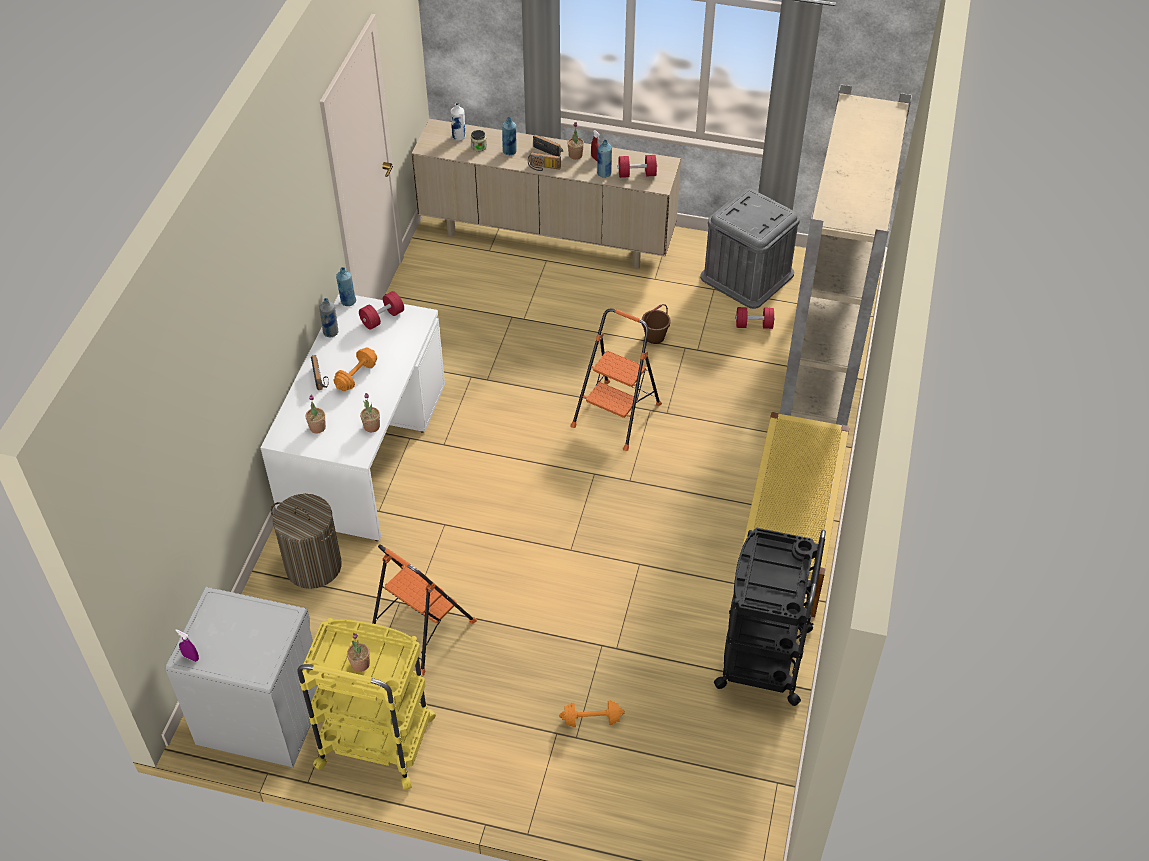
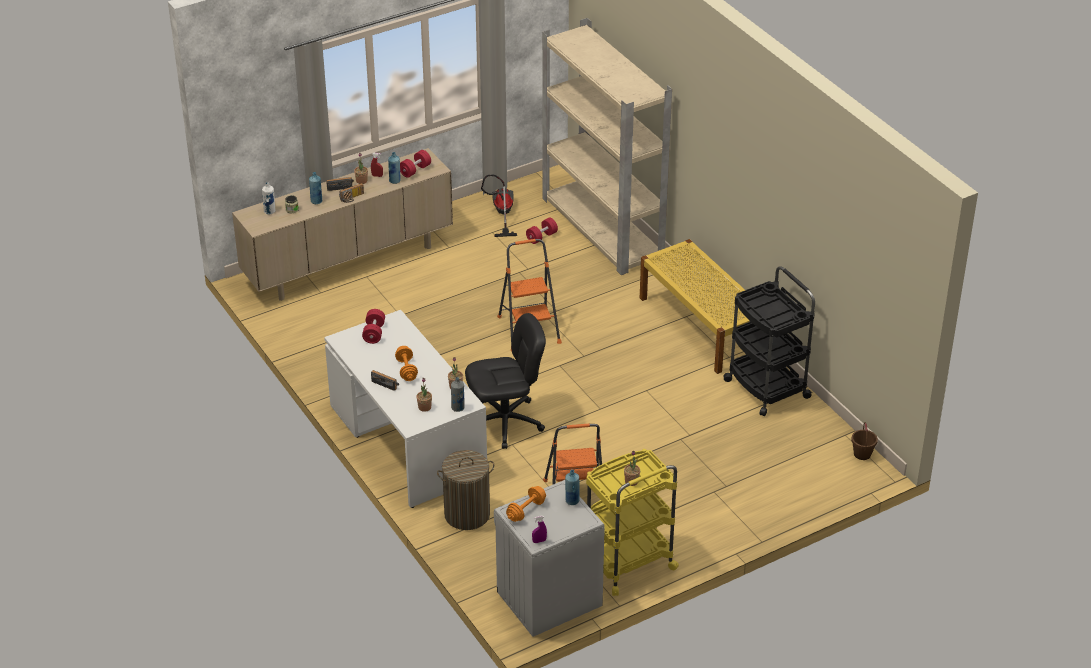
camera: 45 degrees left, 10 degrees down
grey bottle [319,298,338,337] -> grey bottle moved to [451,377,465,412]
blue bottle [336,267,356,306] -> blue bottle moved to [565,470,580,505]
orange dumbbell [559,700,625,727] -> orange dumbbell moved to [506,486,546,522]
brown bucket [642,304,671,344] -> brown bucket moved to [851,422,878,460]
grey storage box [700,189,800,309] -> vacuum cleaner [481,174,517,237]
none -> black office chair [465,313,546,449]

